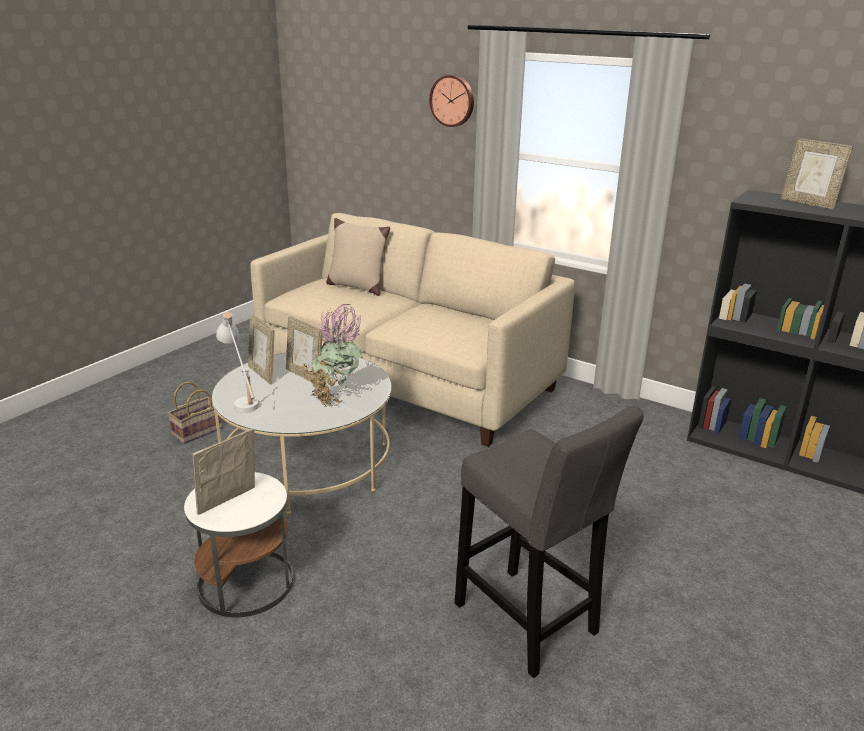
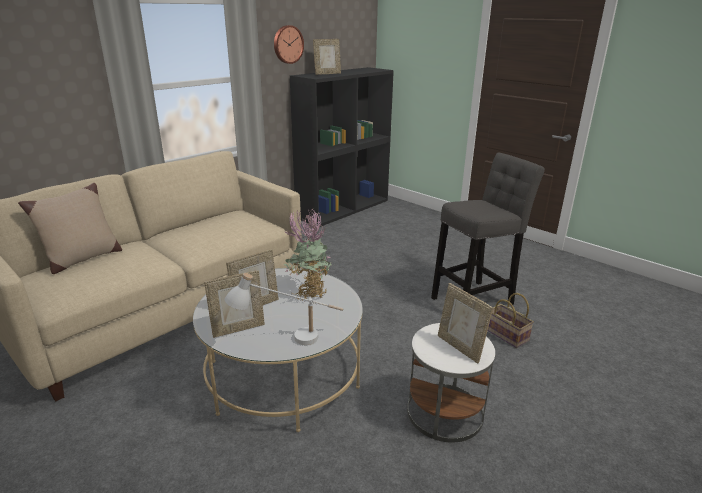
camera: 80 degrees left, 0 degrees up
basket [168,381,223,444] -> basket moved to [488,293,534,348]
wall clock [429,75,474,127] -> wall clock moved to [274,25,304,64]

